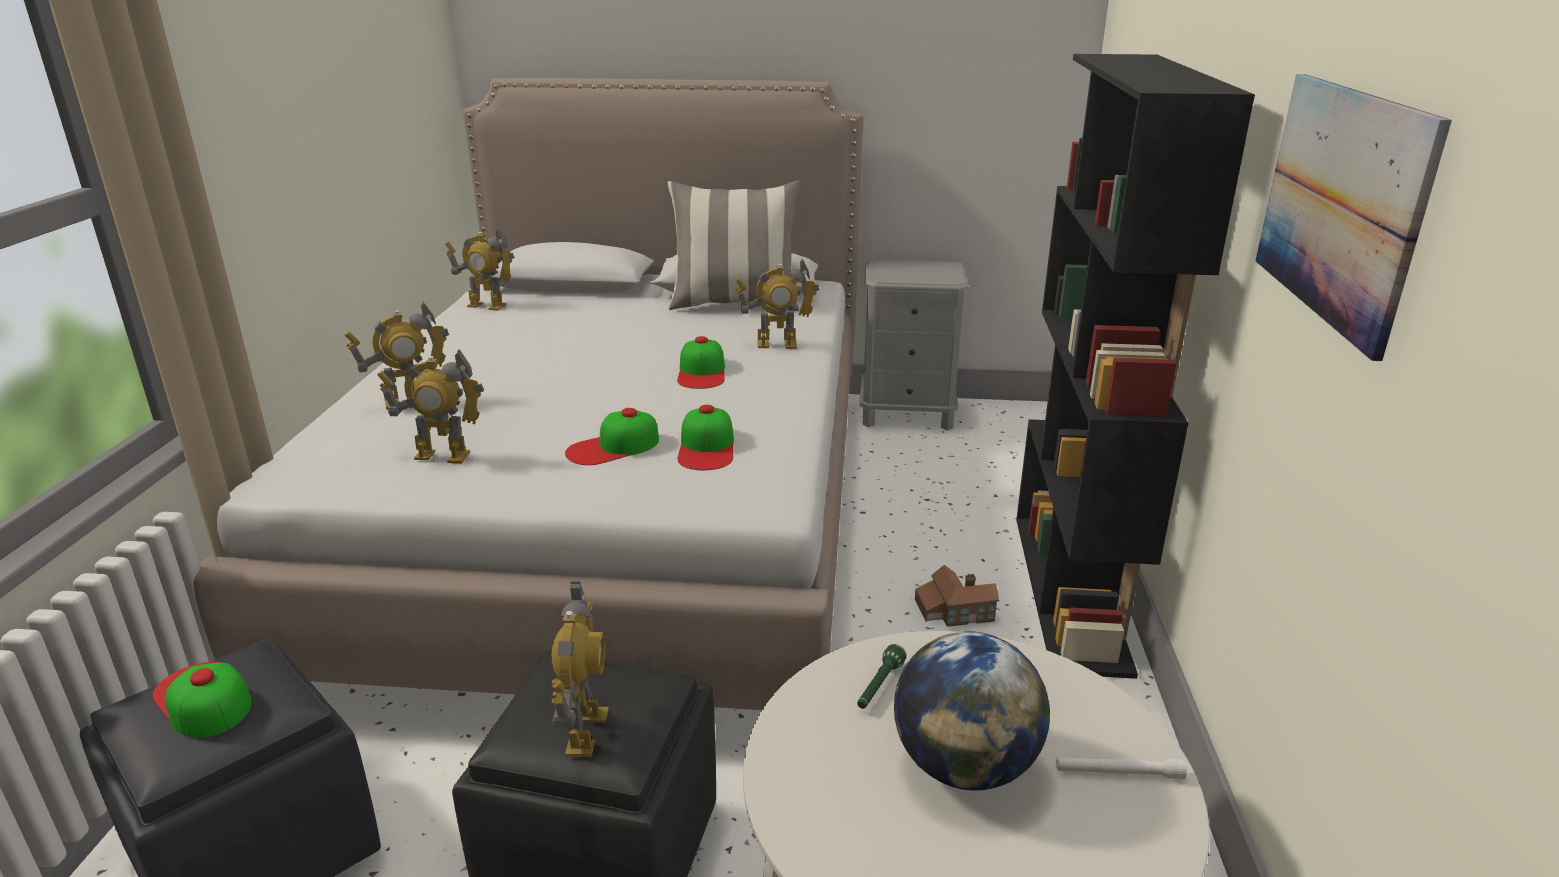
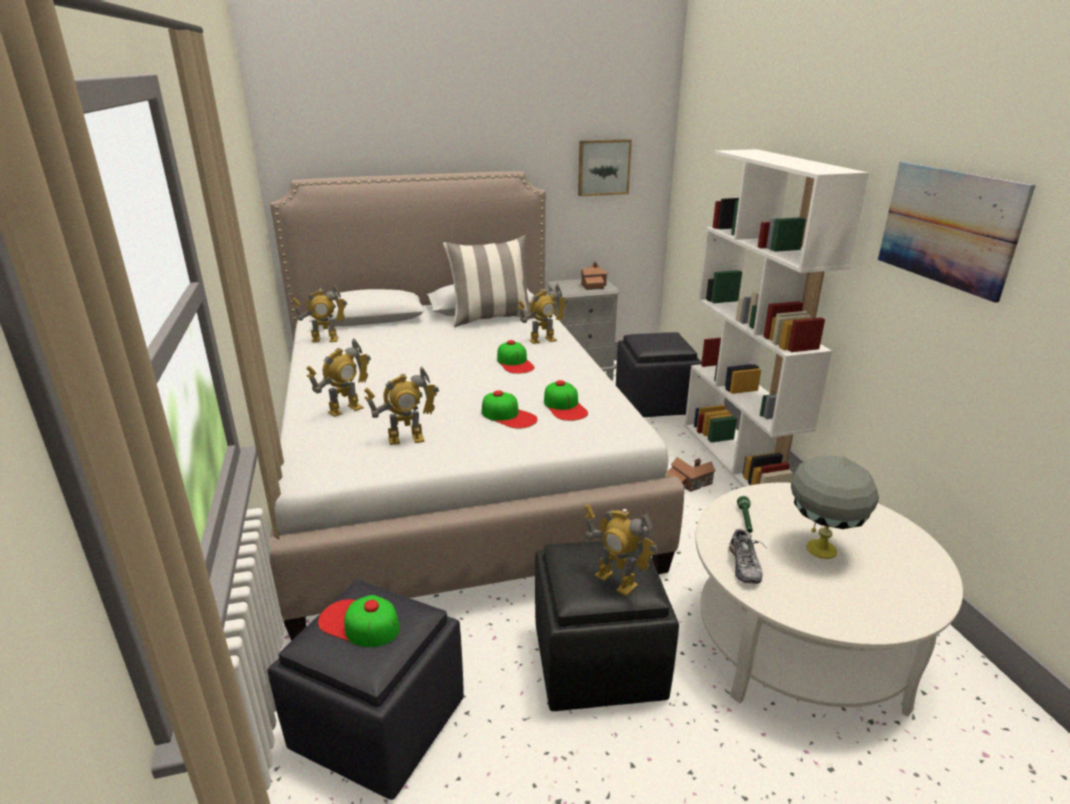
camera: 20 degrees left, 0 degrees up
toy robot [551,582,609,757] -> toy robot turned 150 degrees clockwise [585,504,657,596]
cap [565,408,659,465] -> cap turned 90 degrees counterclockwise [482,390,537,429]
globe [894,631,1050,791] -> grey table lamp [791,456,879,559]
black bookcase [1016,54,1255,679] -> white bookcase [685,149,869,487]
white flashlight [1056,757,1187,779] -> none
none -> picture [578,139,632,196]
none -> toy house [581,262,608,290]
none -> black ottoman [616,332,702,417]
none -> shoe [728,528,767,584]

